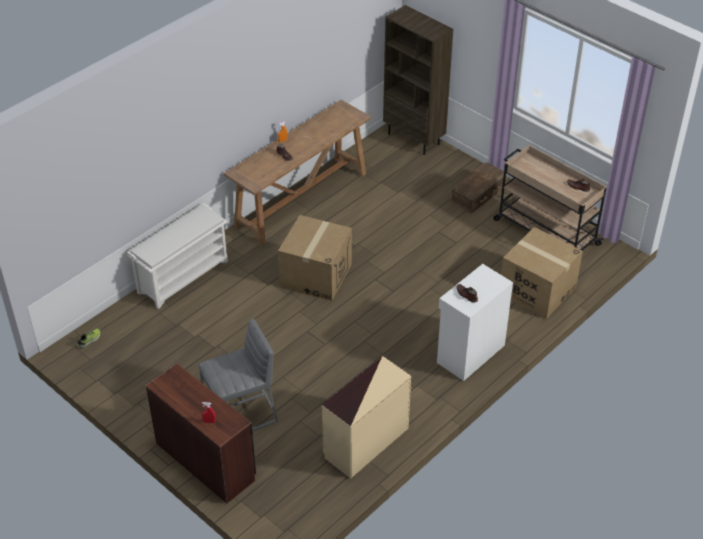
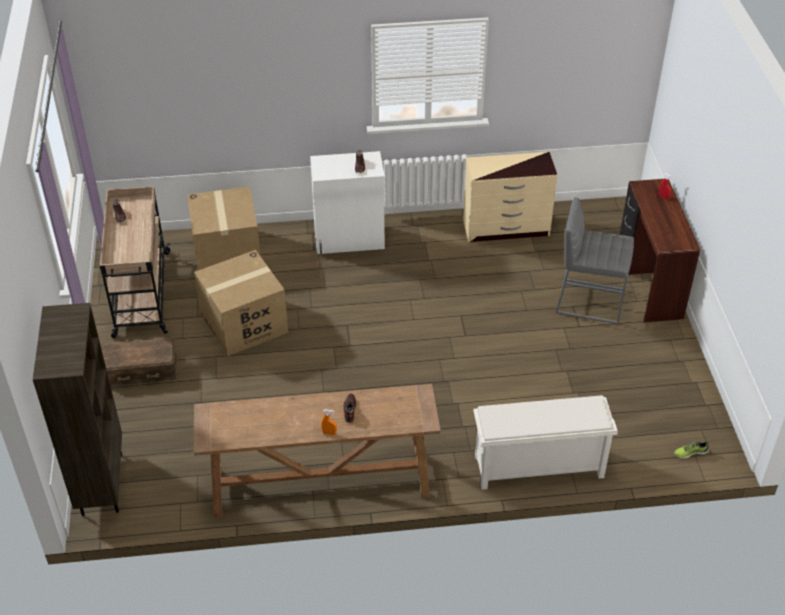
camera: 140 degrees left, 0 degrees up
cardboard box [278,215,352,301] -> cardboard box moved to [194,250,288,356]

